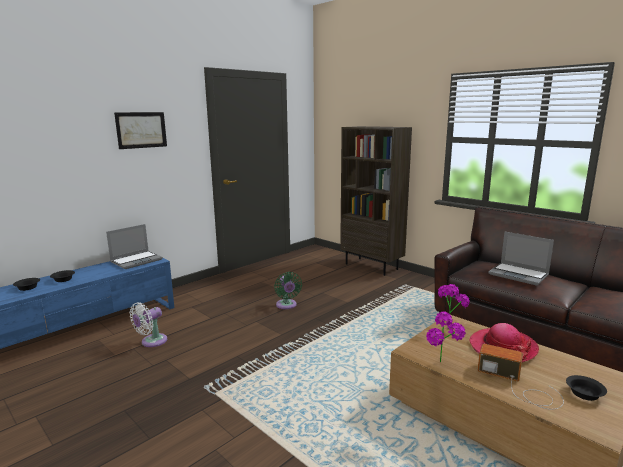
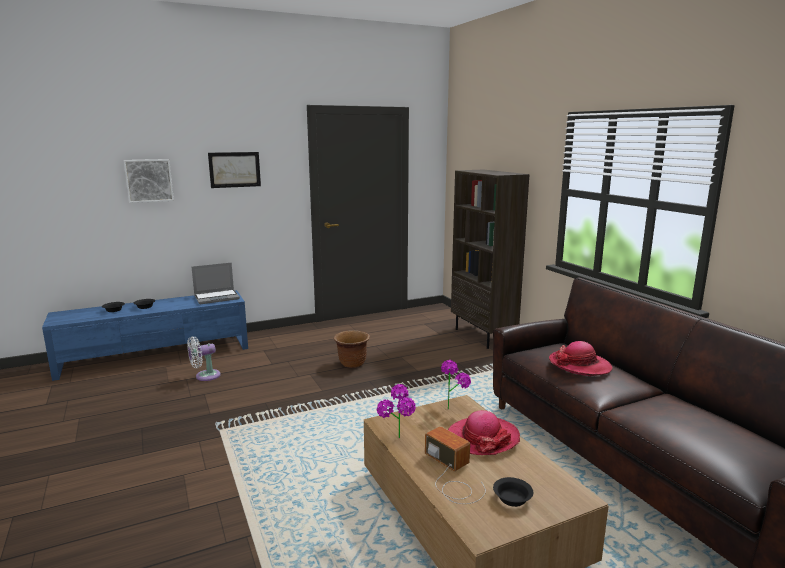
camera: 20 degrees right, 0 degrees up
green fan [274,272,302,309] -> brown planter [334,330,370,368]
laptop [489,232,554,286] -> hat [549,341,612,376]
none -> picture [124,159,174,203]

